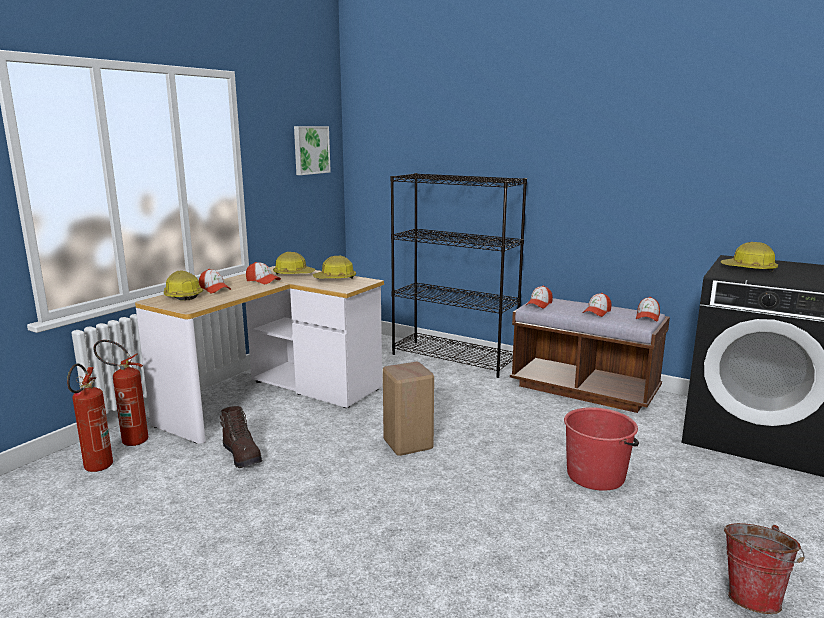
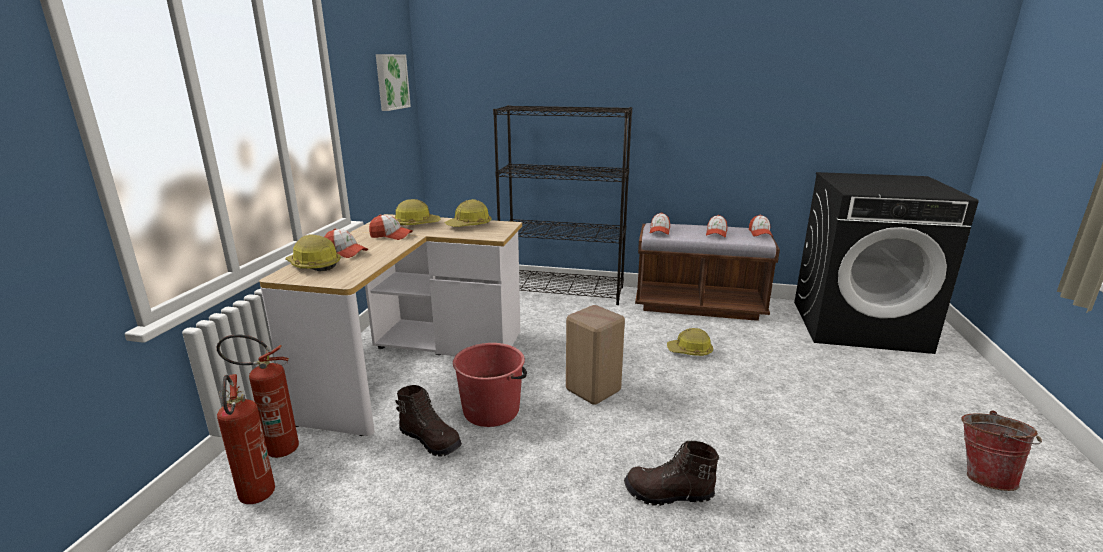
camera: 20 degrees left, 5 degrees up
red bucket [564,407,639,491] -> red bucket moved to [453,343,527,427]
hard hat [721,242,778,272] -> hard hat moved to [667,328,713,356]
none -> brown boot [624,441,719,506]

